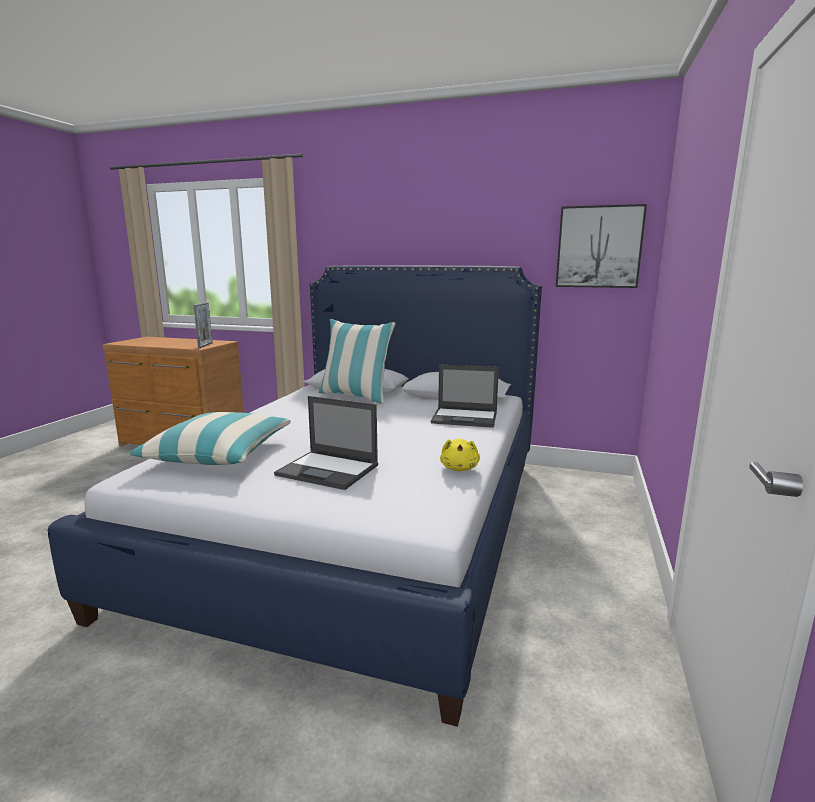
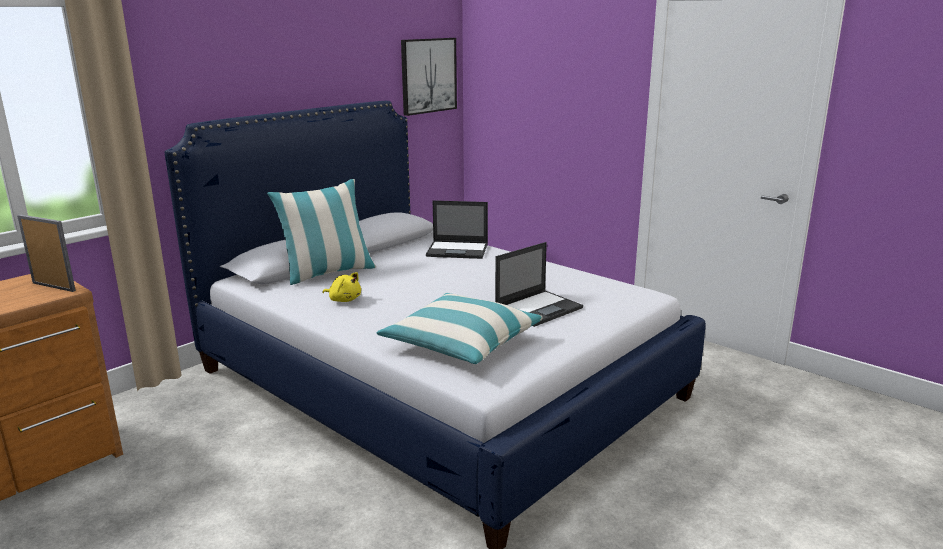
camera: 65 degrees left, 5 degrees up
laptop [431,364,499,428] -> laptop turned 60 degrees clockwise [426,200,488,259]
yellow plush toy [440,439,480,471] -> yellow plush toy moved to [323,272,361,302]

